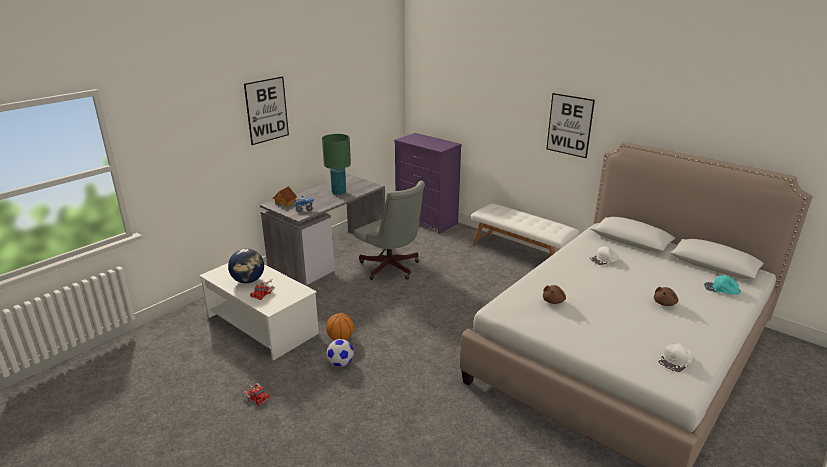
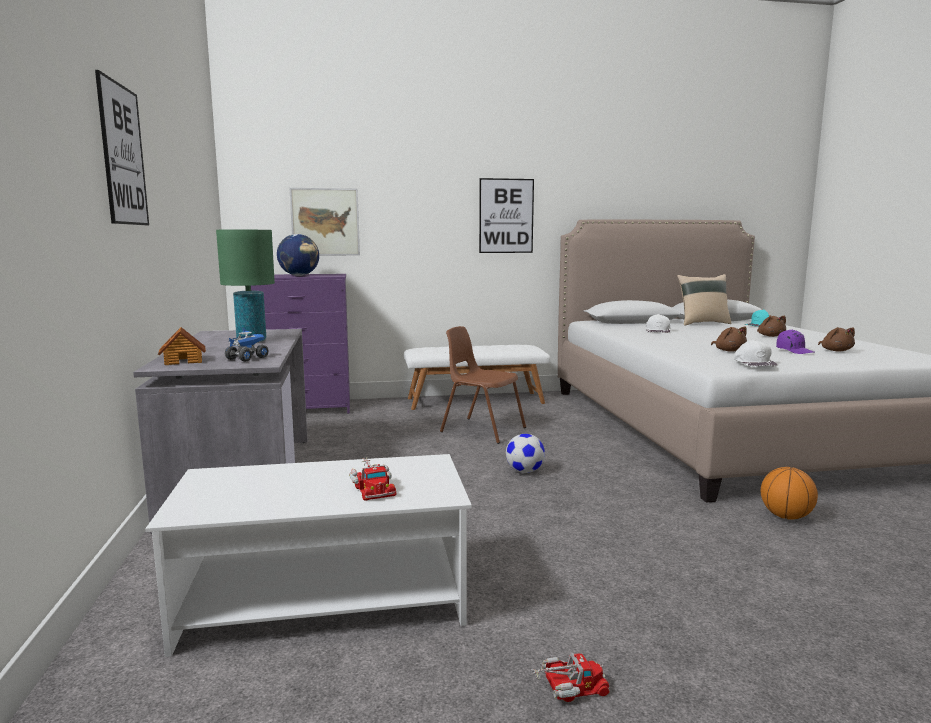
camera: 50 degrees left, 15 degrees down
globe [228,249,264,283] -> globe moved to [277,234,319,276]
basketball [326,313,354,340] -> basketball moved to [761,467,818,520]
football [326,339,354,367] -> football moved to [506,434,545,473]
grey office chair [354,181,425,280] -> none
white cap [658,343,692,372] -> white cap moved to [734,340,777,367]
none -> picture [289,188,360,256]
none -> brown chair [440,326,526,444]
none -> beige pillow [677,274,732,326]
none -> purple cap [776,329,815,354]
none -> brown plush toy [818,327,855,352]

